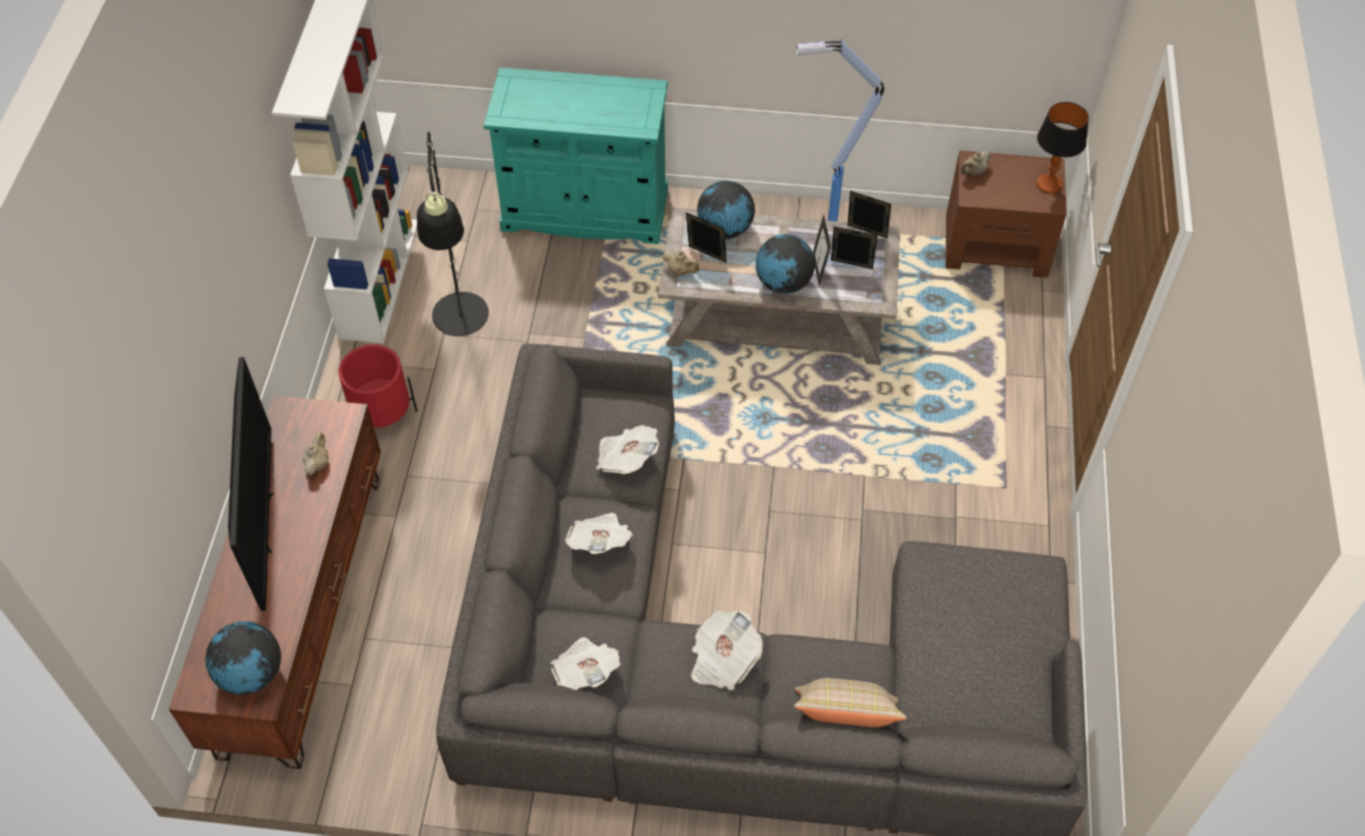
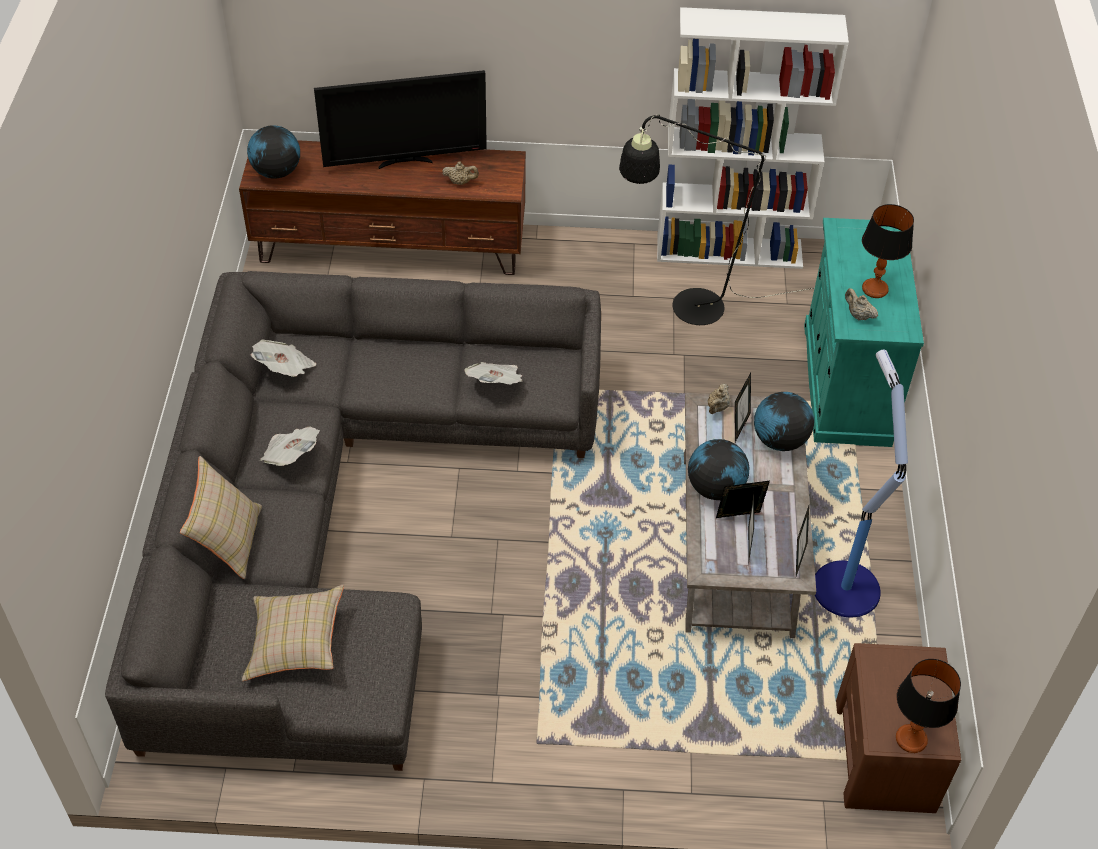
camera: 85 degrees right, 5 degrees down
red planter [339,344,417,428] -> none
newspaper [565,513,633,554] -> none
beige teapot [960,151,991,176] -> beige teapot moved to [845,288,878,320]
none -> beige pillow [242,585,344,681]
none -> table lamp [862,204,914,298]

